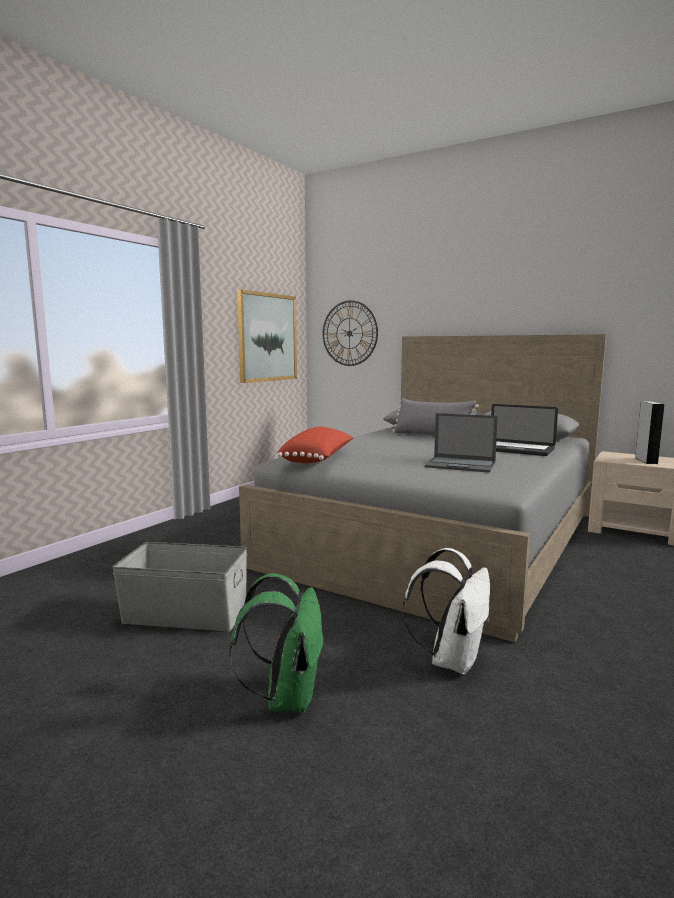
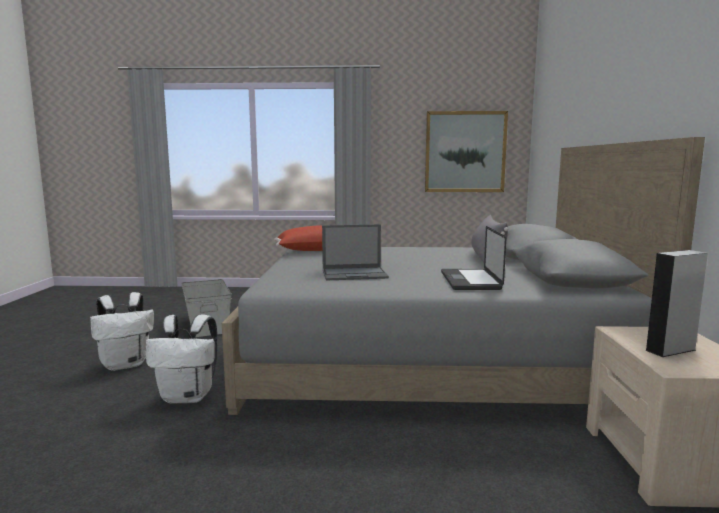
camera: 60 degrees right, 0 degrees up
green backpack [229,573,325,713] -> white backpack [90,292,154,371]
wall clock [323,300,378,366] -> none
laptop [425,413,498,473] -> laptop turned 90 degrees counterclockwise [322,224,389,281]

